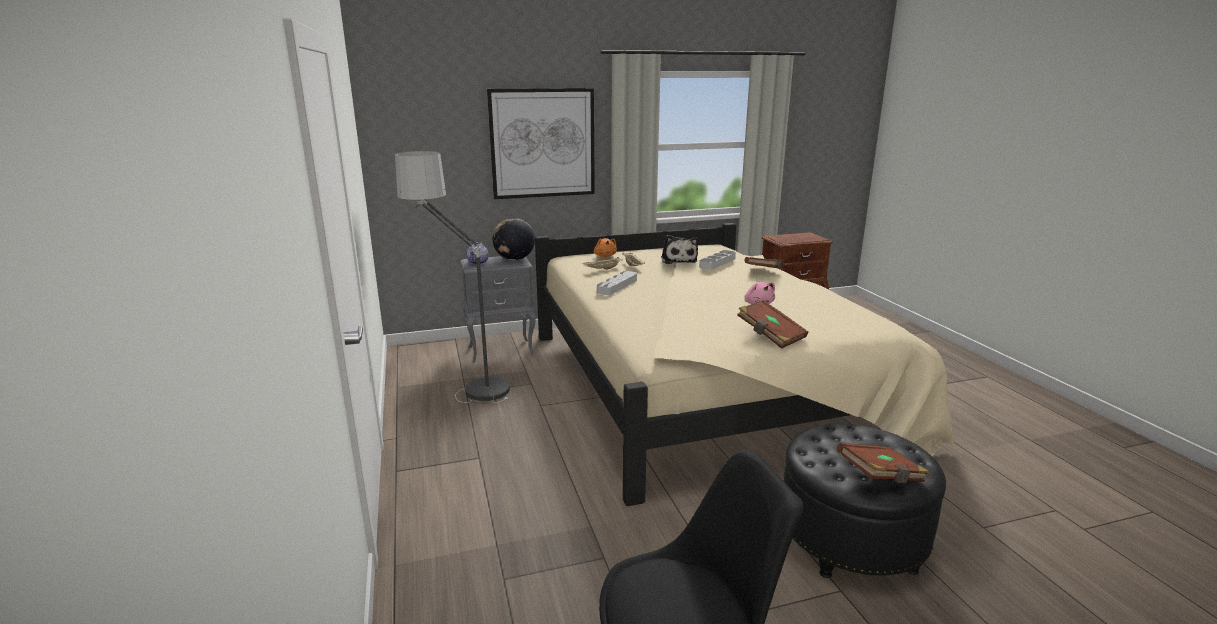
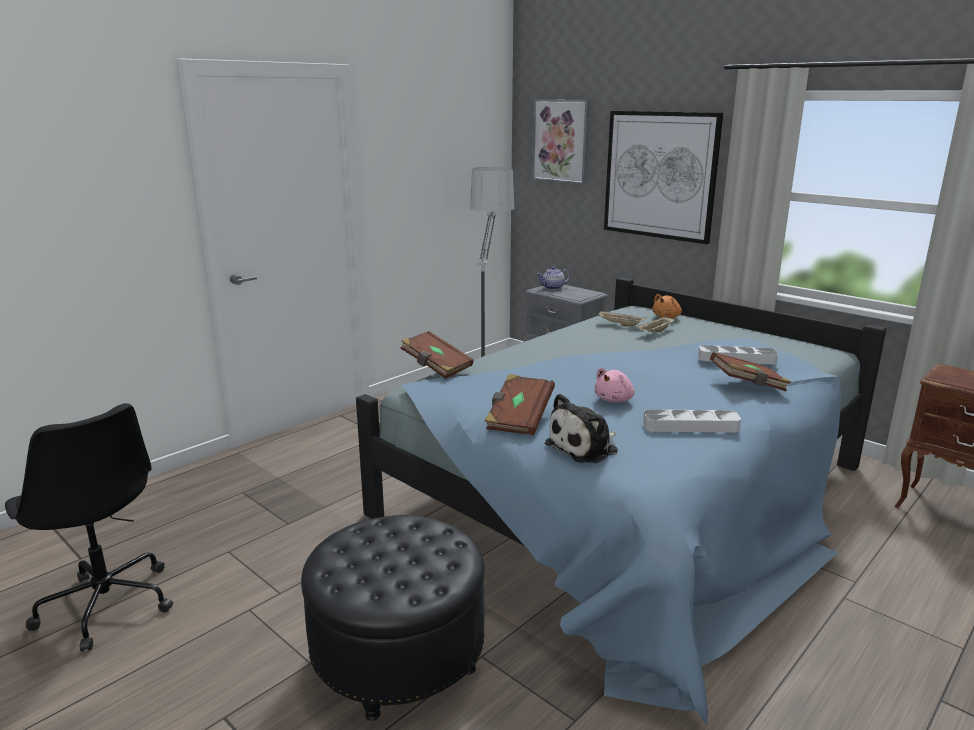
camera: 60 degrees right, 0 degrees up
globe [492,218,535,260] -> none
beige bed [535,223,955,506] -> blue bed [356,277,886,724]
grey tray [597,271,637,295] -> grey tray moved to [643,410,741,432]
plush toy [661,235,698,264] -> plush toy moved to [545,394,618,463]
brown book [837,443,929,483] -> brown book moved to [400,331,474,379]
none -> picture [533,99,590,184]

